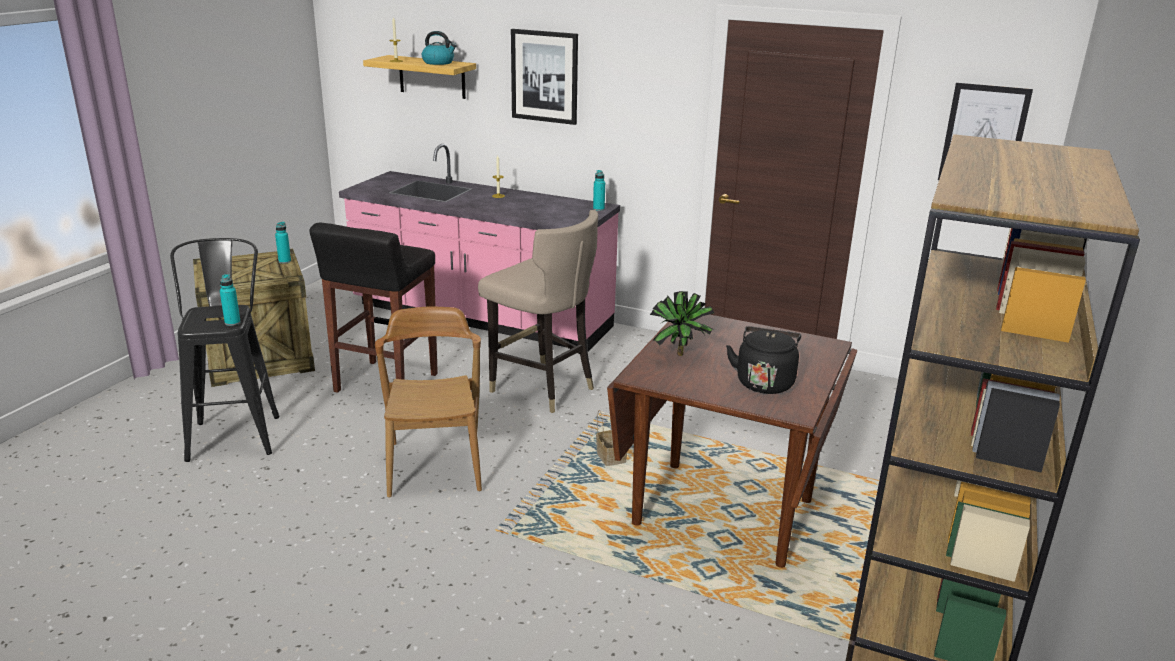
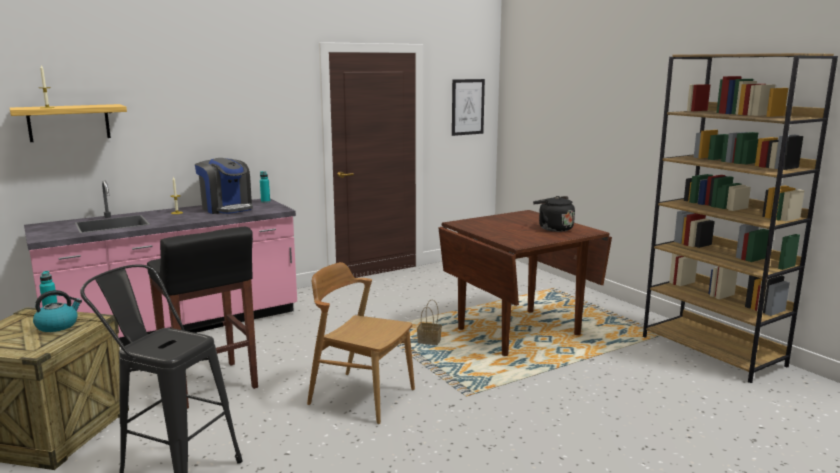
camera: 55 degrees left, 10 degrees down
turquoise bottle [220,274,241,326] -> none
kettle [422,31,457,65] -> kettle moved to [33,290,82,332]
beige stool [478,210,598,413] -> none
picture [511,29,578,125] -> none
potted plant [650,291,714,356] -> none
none -> coffee machine [195,158,253,214]

